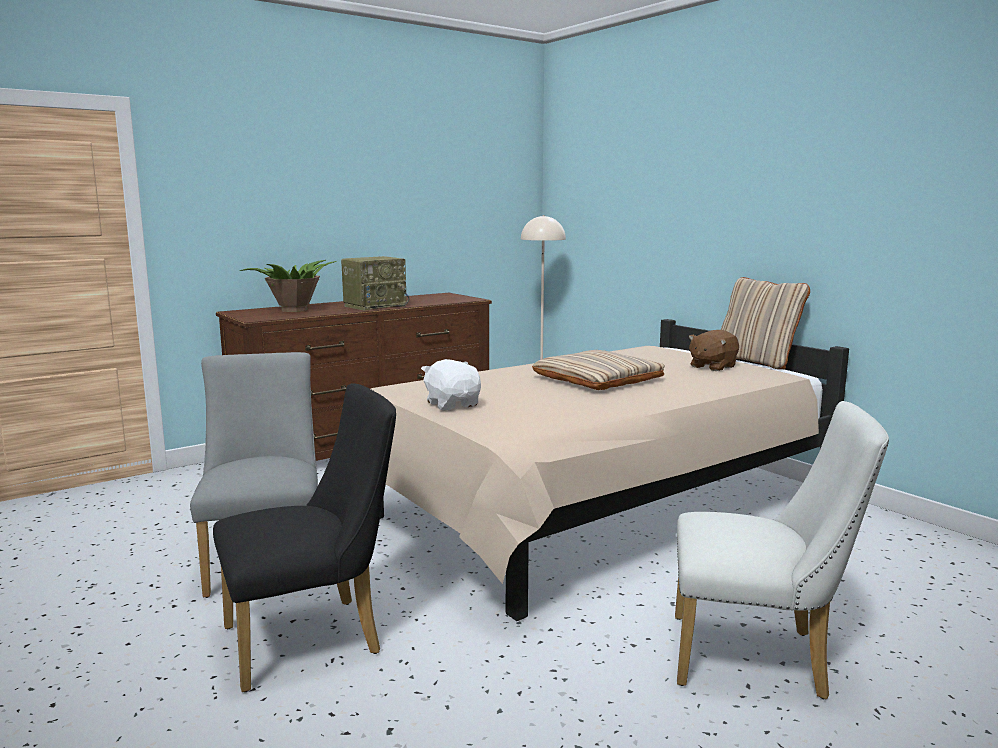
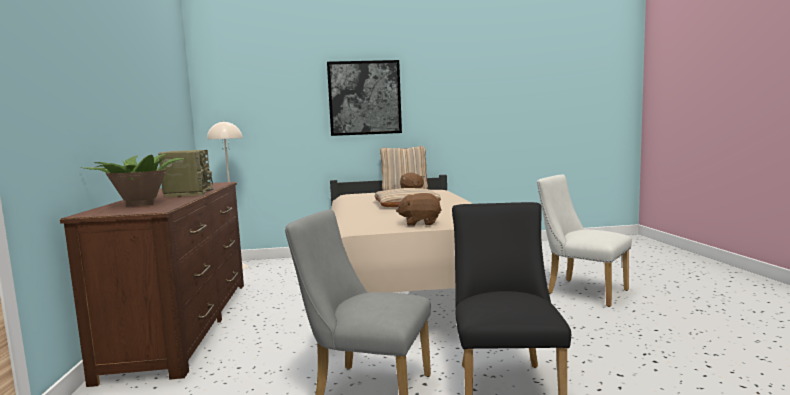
camera: 60 degrees left, 5 degrees down
white plush toy [421,359,481,410] -> brown plush toy [396,193,442,226]
white chair [675,401,889,699] -> white chair turned 90 degrees counterclockwise [537,175,632,307]
none -> picture [327,60,402,136]

